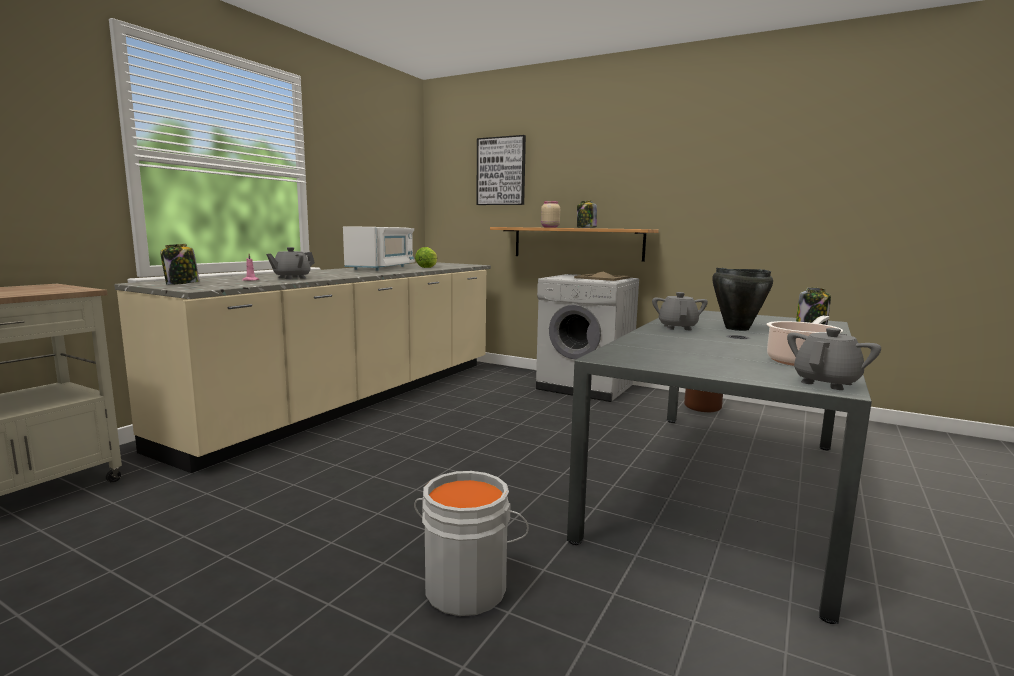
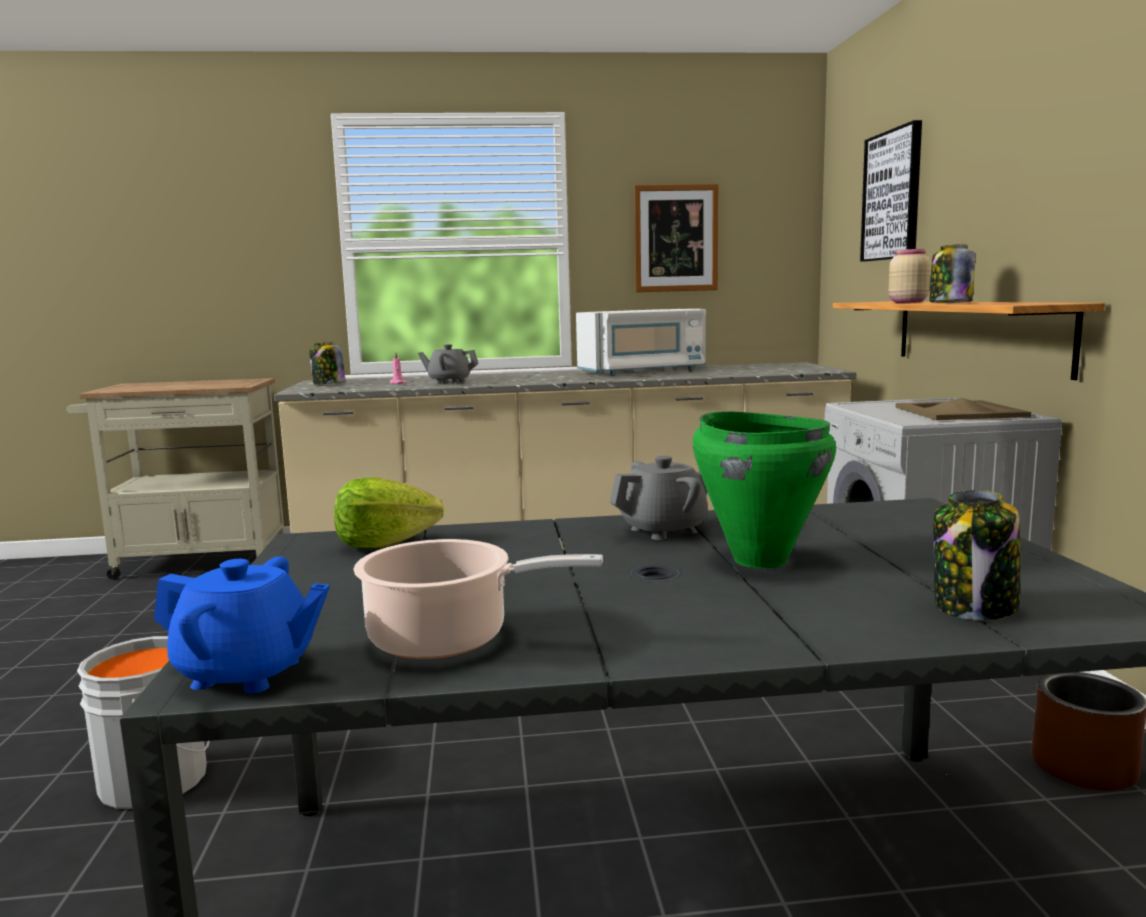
camera: 55 degrees right, 0 degrees up
lettuce [415,247,437,268] -> lettuce moved to [334,477,445,548]
black cooking pot [712,268,773,331] -> green cooking pot [692,411,836,568]
grey teapot [787,328,881,390] -> blue teapot [154,556,330,694]
none -> picture [634,184,718,292]

